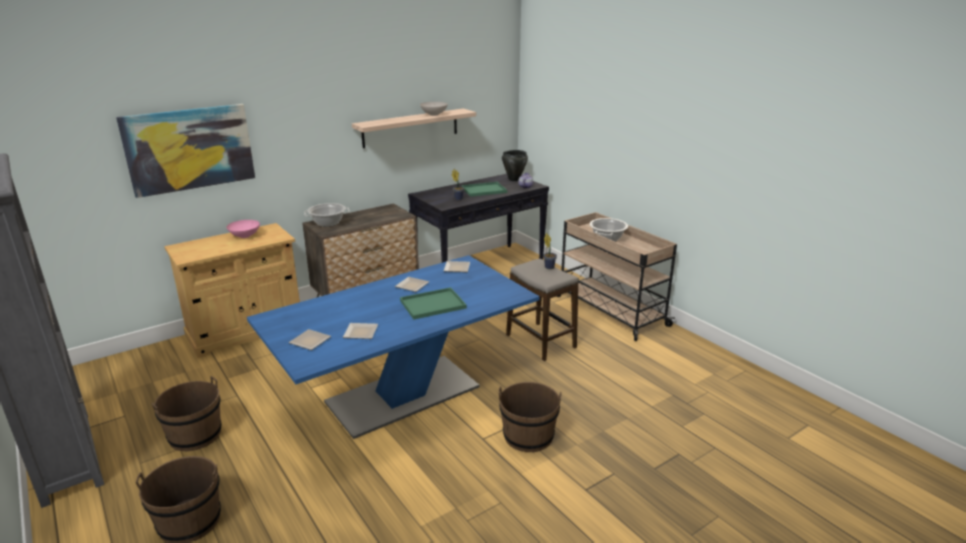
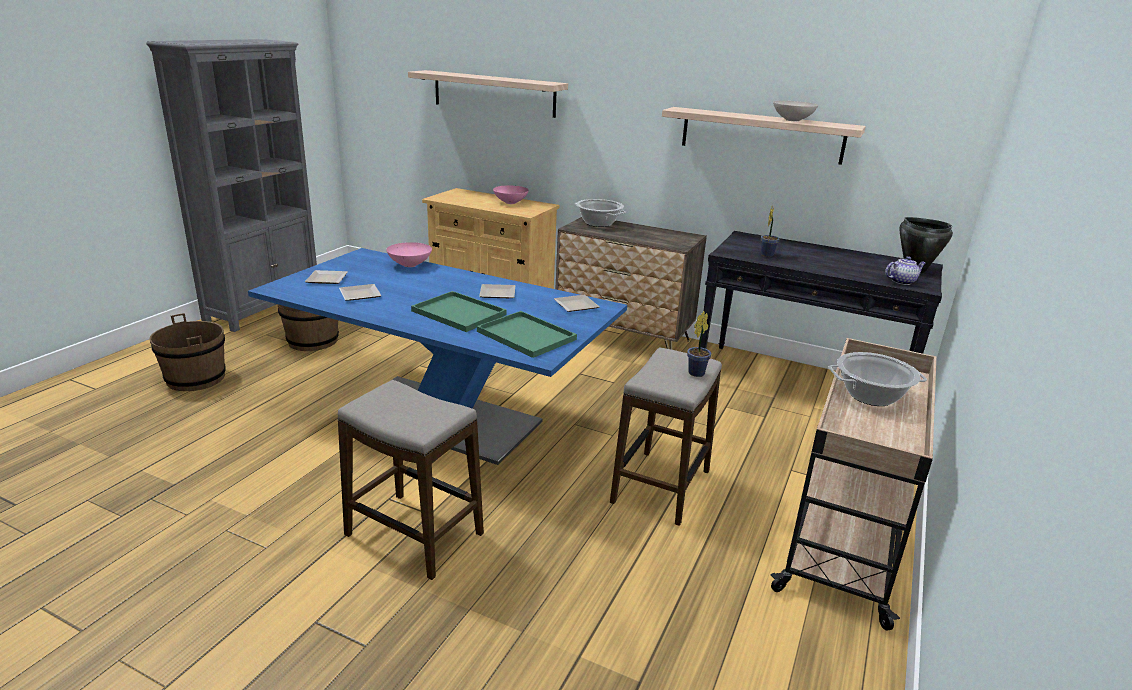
camera: 60 degrees right, 0 degrees up
picture [116,104,255,198] -> shelf [408,70,568,118]
green tray [462,182,507,197] -> green tray moved to [477,311,577,358]
brown bucket [499,382,562,452] -> stool [338,380,484,580]
none -> pink bowl [386,242,432,267]

